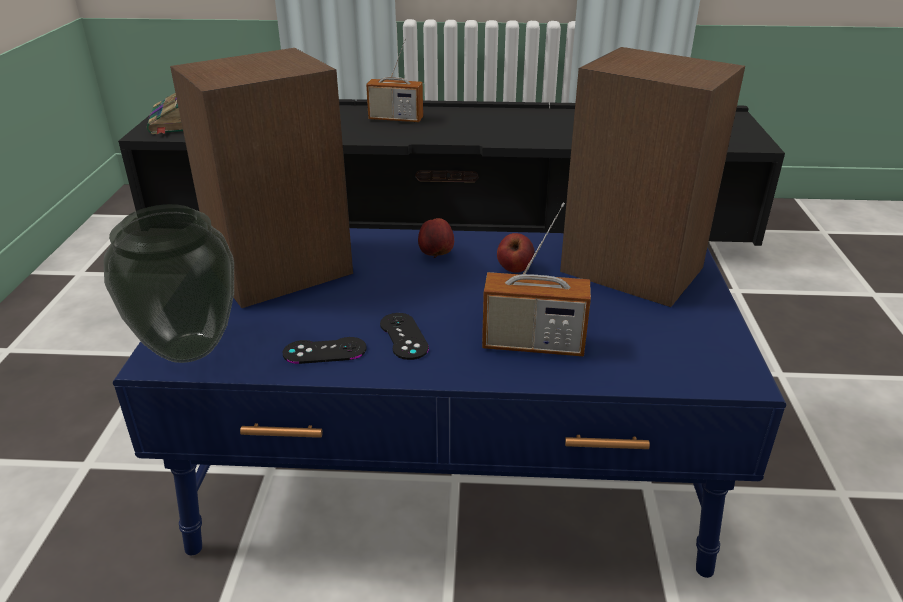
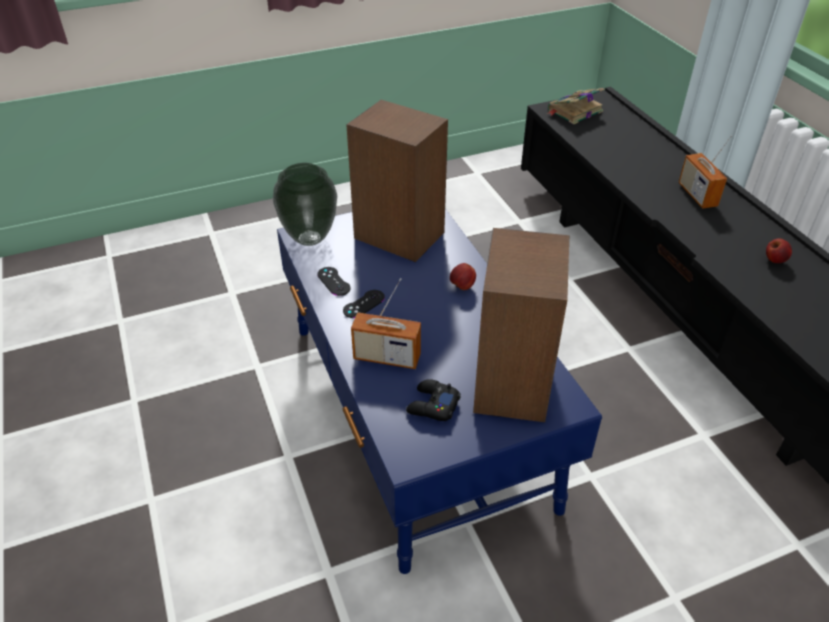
camera: 65 degrees right, 10 degrees up
radio [482,203,591,356] -> radio turned 60 degrees counterclockwise [351,278,421,369]
apple [497,233,535,273] -> apple moved to [766,238,792,263]
none -> black game controller [406,379,461,421]

